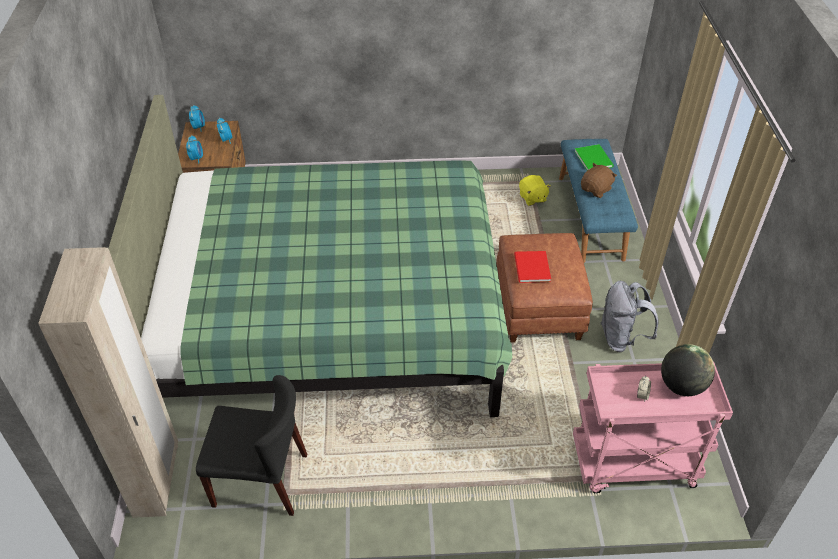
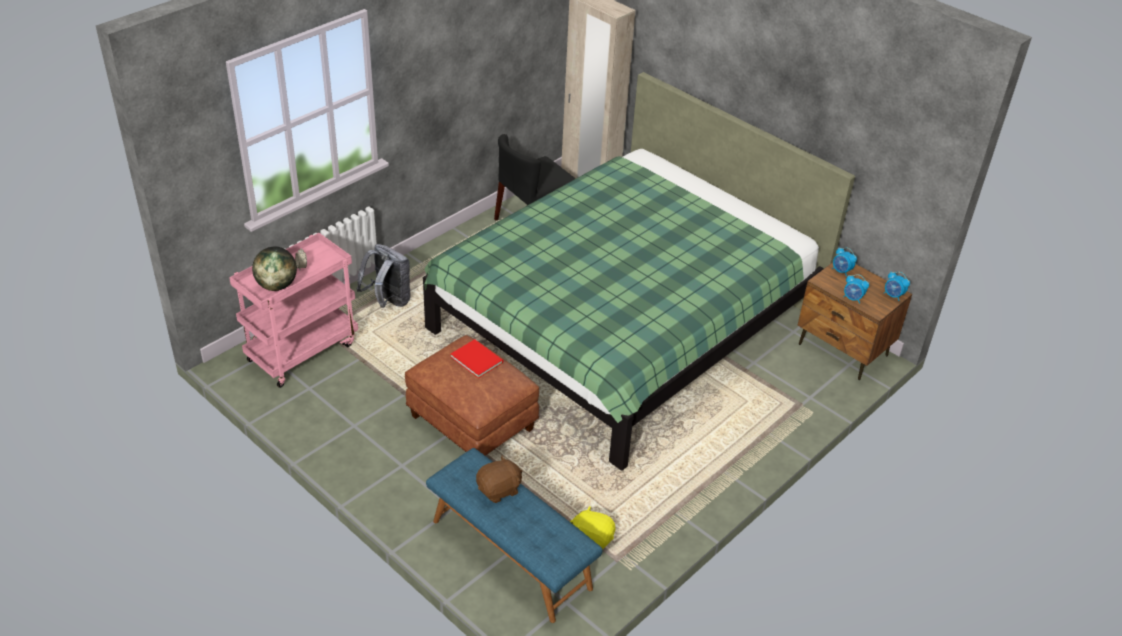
camera: 135 degrees right, 5 degrees down
green book [574,144,614,171] -> none
brown plush toy [581,163,617,198] -> brown plush toy turned 120 degrees counterclockwise [476,455,522,503]
grey backpack [601,281,659,352] -> grey backpack moved to [356,244,410,308]

